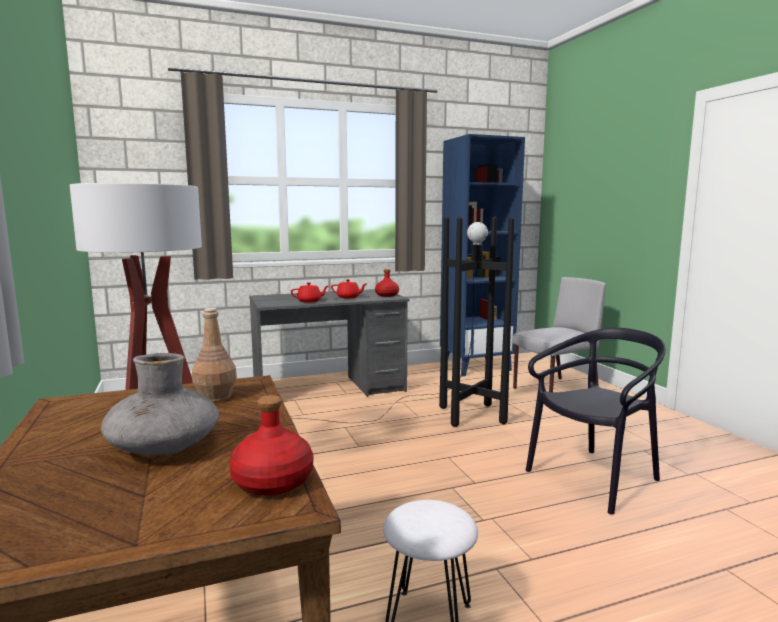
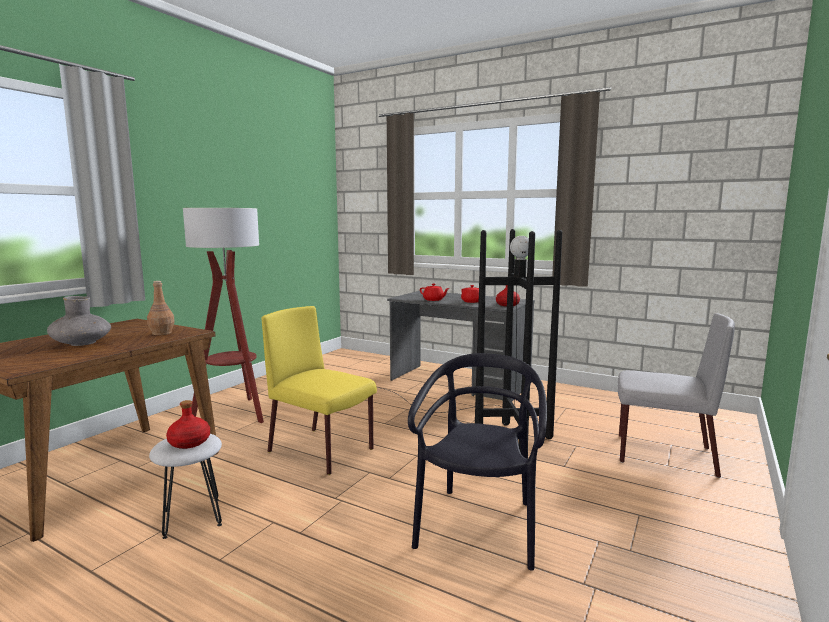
camera: 50 degrees right, 0 degrees up
red bottle [229,395,313,496] -> red bottle moved to [166,400,210,449]
blue bookcase [440,134,525,376] -> none
black chair [526,328,666,515] -> black chair turned 90 degrees counterclockwise [408,353,547,571]
none -> yellow chair [262,306,377,475]

